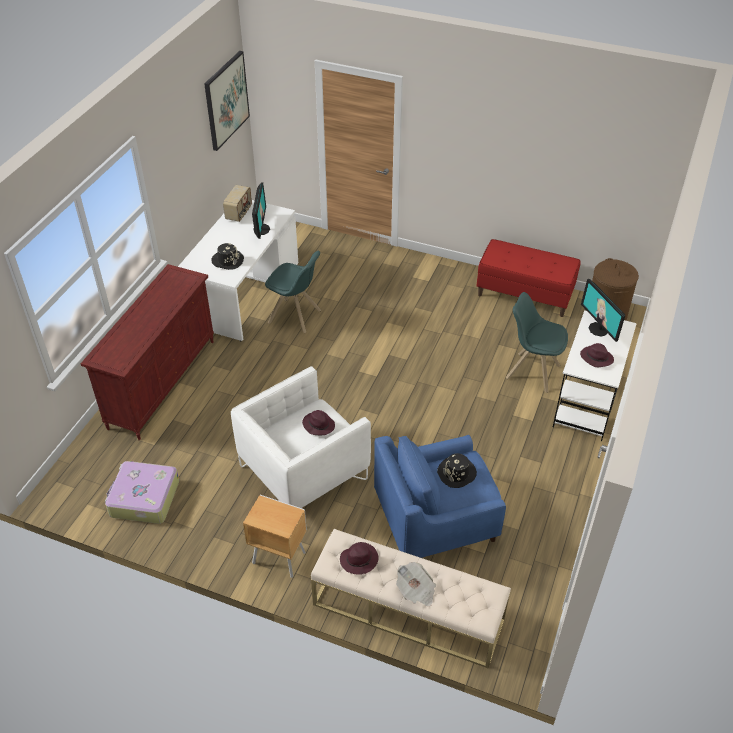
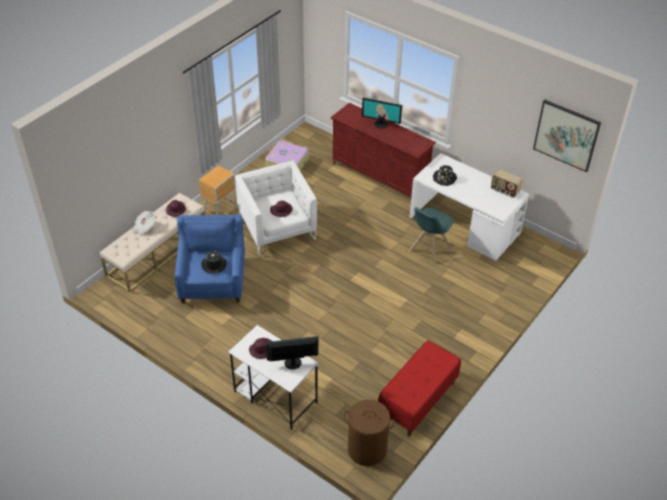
camera: 105 degrees right, 0 degrees up
monitor [252,182,270,239] -> monitor moved to [362,98,402,128]
turquoise chair [506,292,568,393] -> none

